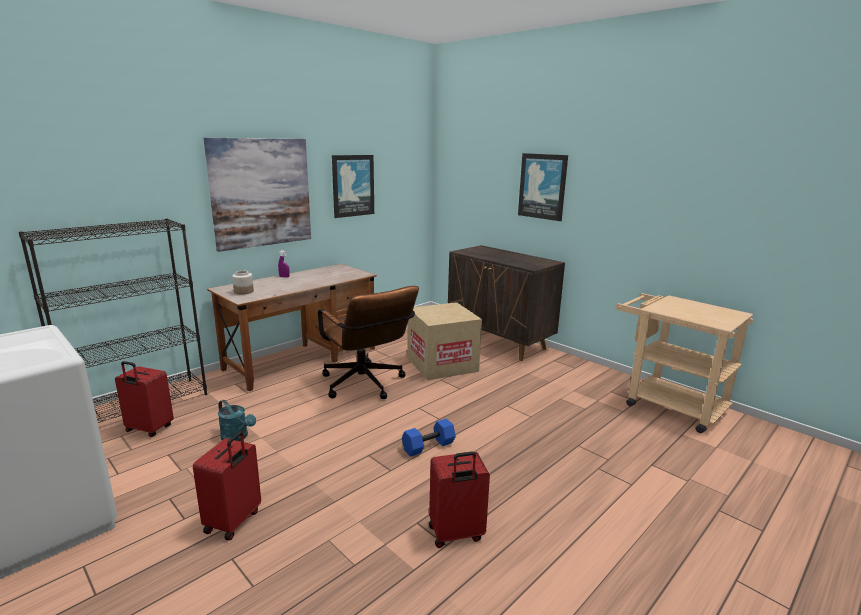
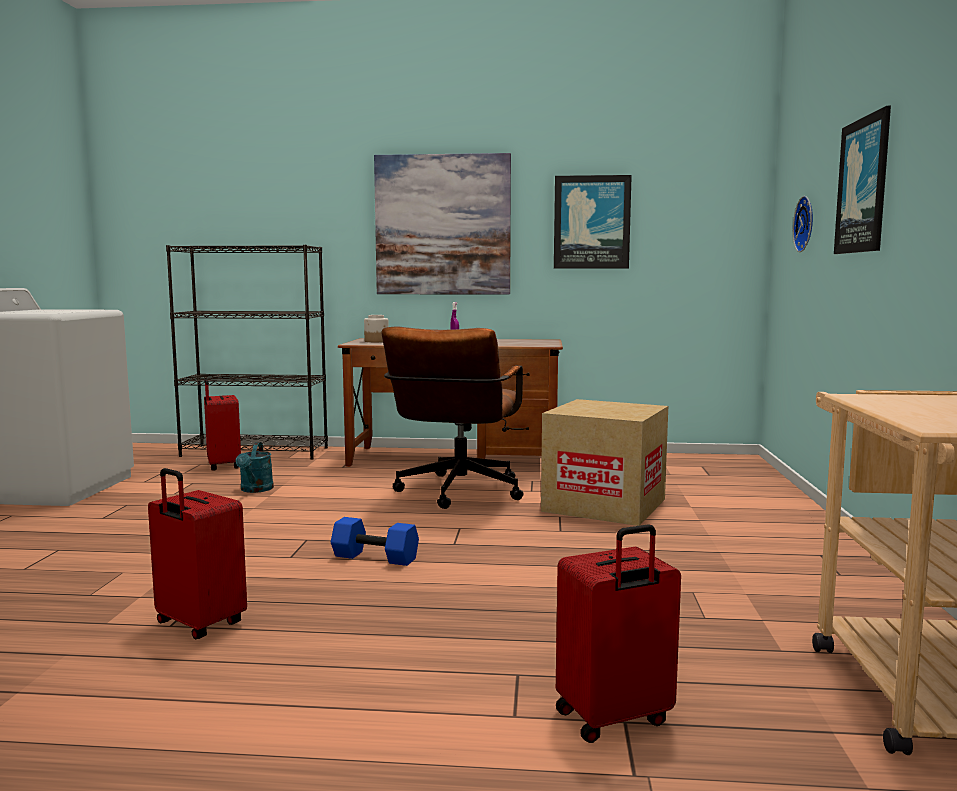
camera: 50 degrees right, 10 degrees down
red suitcase [193,431,261,540] -> red suitcase moved to [556,524,681,743]
brown cabinet [448,245,565,361] -> none
none -> wall clock [793,196,813,252]

